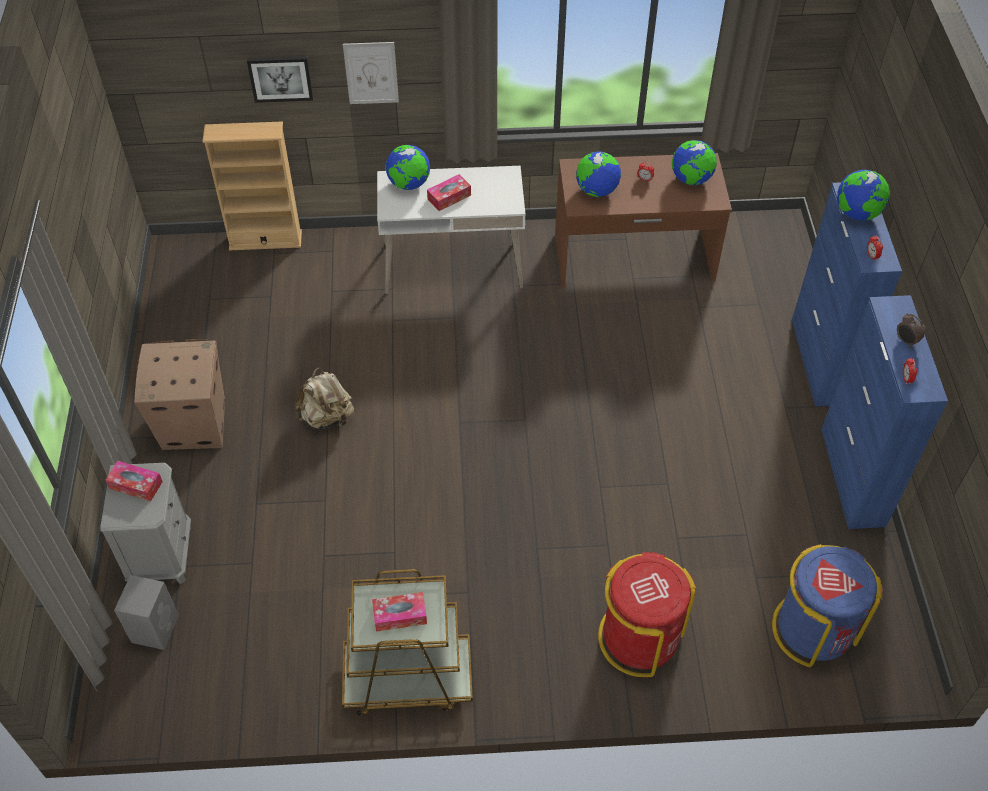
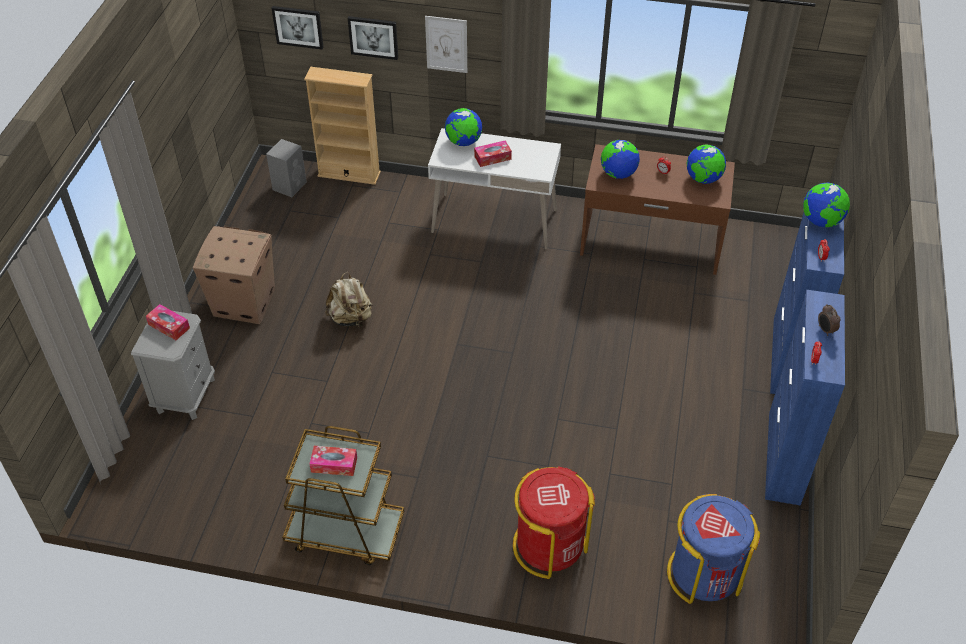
camera: 15 degrees right, 5 degrees down
grey speaker [114,575,179,650] -> grey speaker moved to [266,139,307,197]
none -> picture [271,6,324,50]

